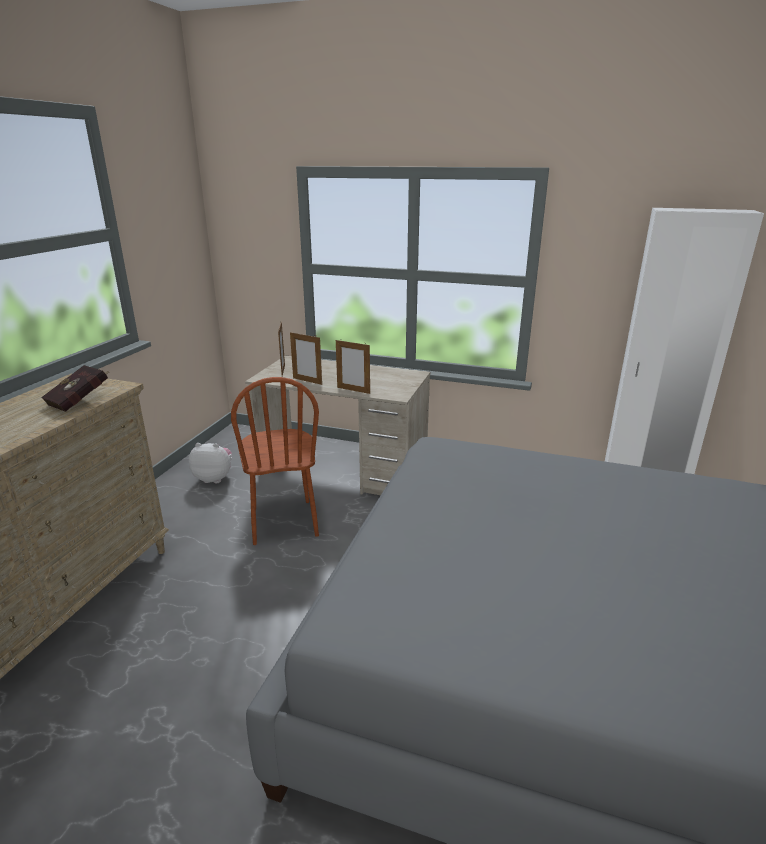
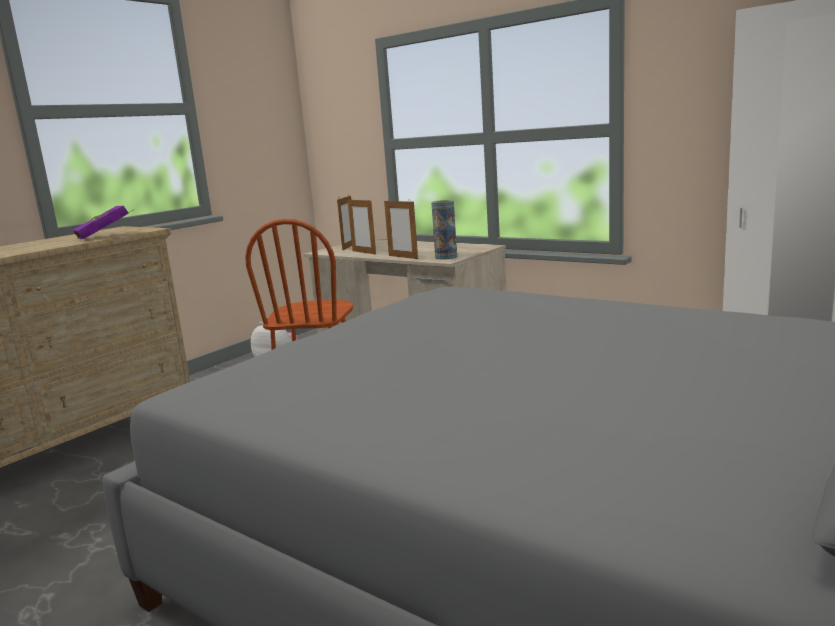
camera: 20 degrees right, 10 degrees down
red book [41,365,110,412] -> purple book [72,206,133,239]
none -> vase [431,200,457,260]

